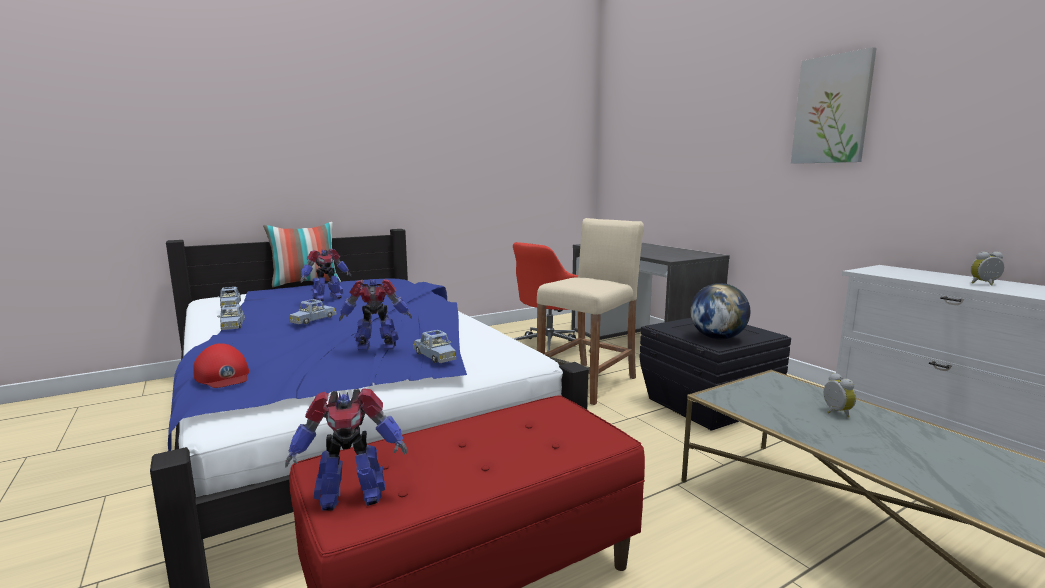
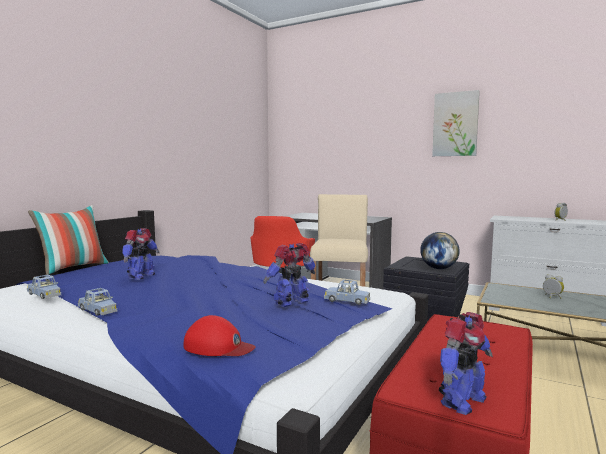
camera: 30 degrees left, 5 degrees down
blue toy car [290,299,337,324] -> none

